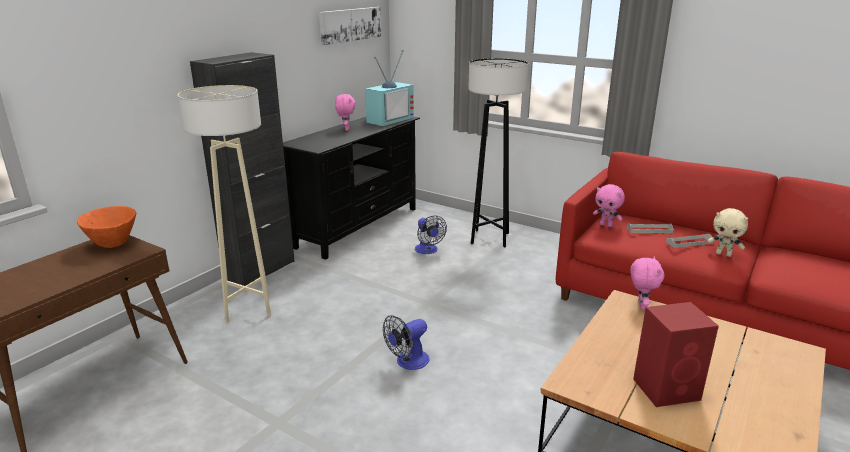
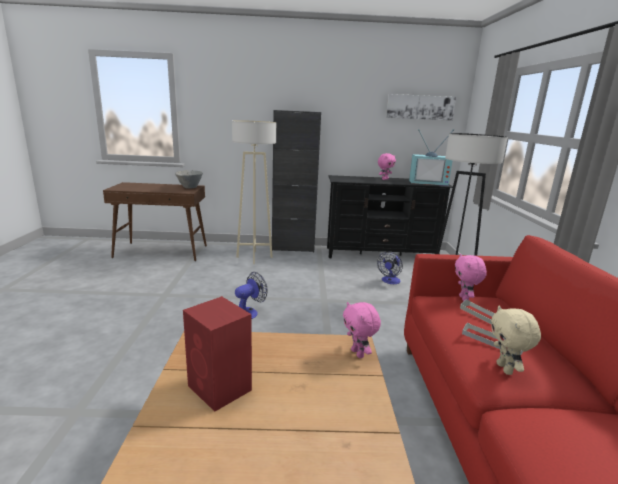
camera: 55 degrees right, 5 degrees down
orange bowl [77,206,136,248] -> grey bowl [175,170,203,189]
fan [383,315,430,370] -> fan turned 120 degrees clockwise [235,272,268,319]
pink plush toy [630,256,664,310] -> pink plush toy turned 90 degrees clockwise [343,302,381,358]

